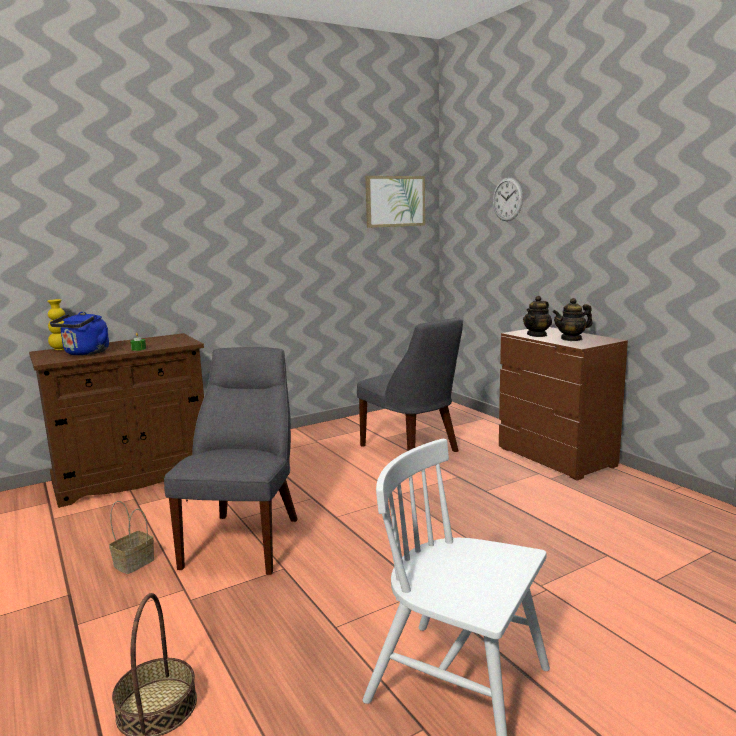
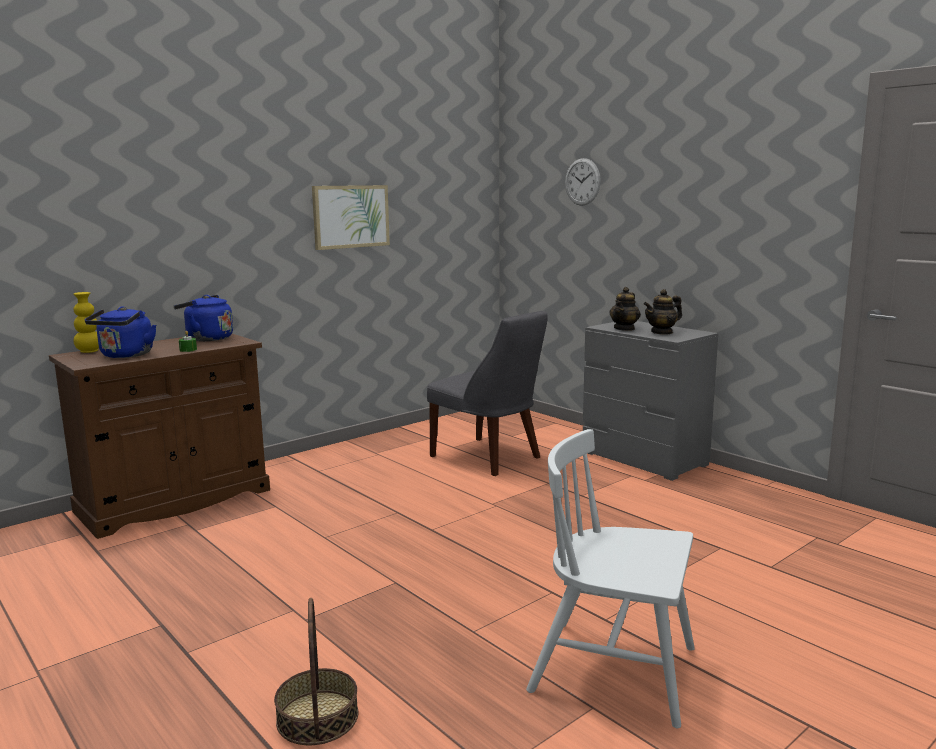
camera: 10 degrees left, 0 degrees up
basket [109,501,154,574] -> none
grey chair [164,347,297,575] -> none
picture [365,176,425,228] -> picture moved to [312,185,390,250]
brown dresser [499,327,628,481] -> grey dresser [583,321,718,481]
none -> blue kettle [174,295,233,341]

